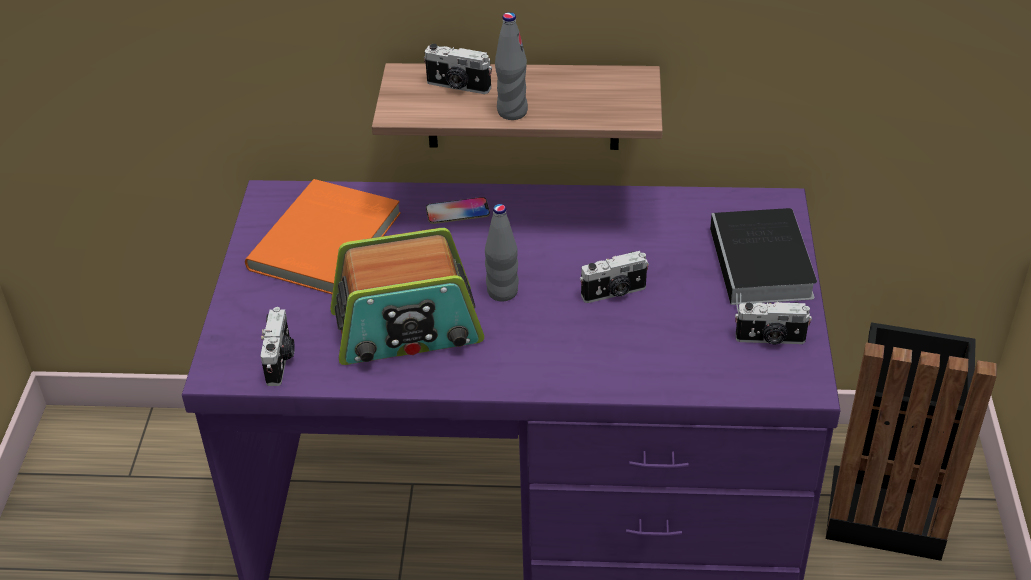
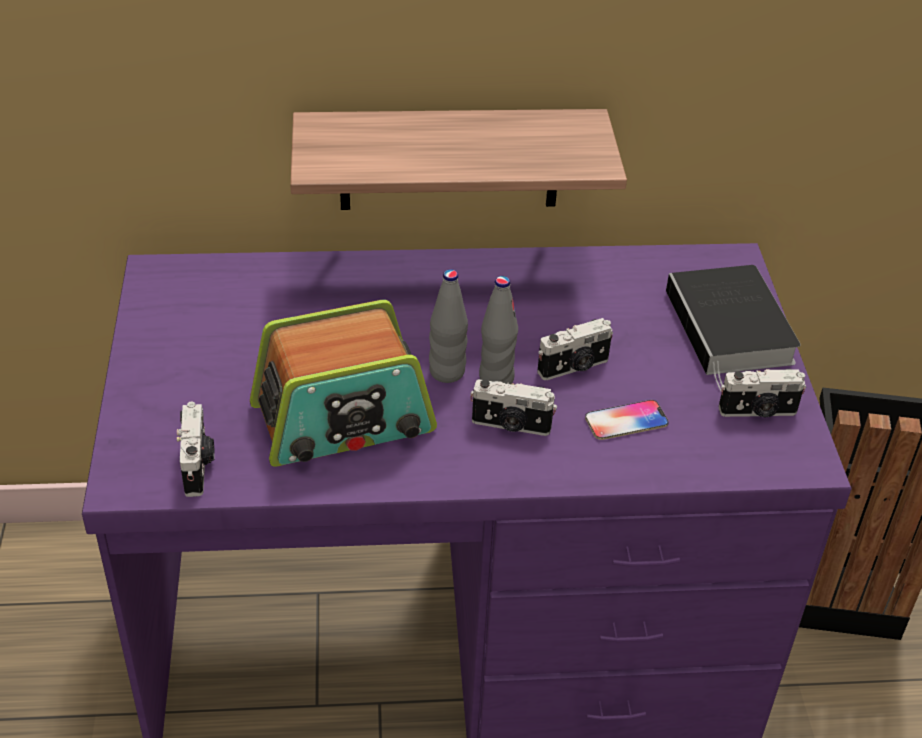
camera: 10 degrees left, 0 degrees up
orange book [245,179,401,294] -> none
camera [424,44,492,94] -> camera moved to [470,379,557,436]
phone [426,197,490,224] -> phone moved to [585,400,669,440]
grey bottle [495,12,528,120] -> grey bottle moved to [479,276,518,384]

